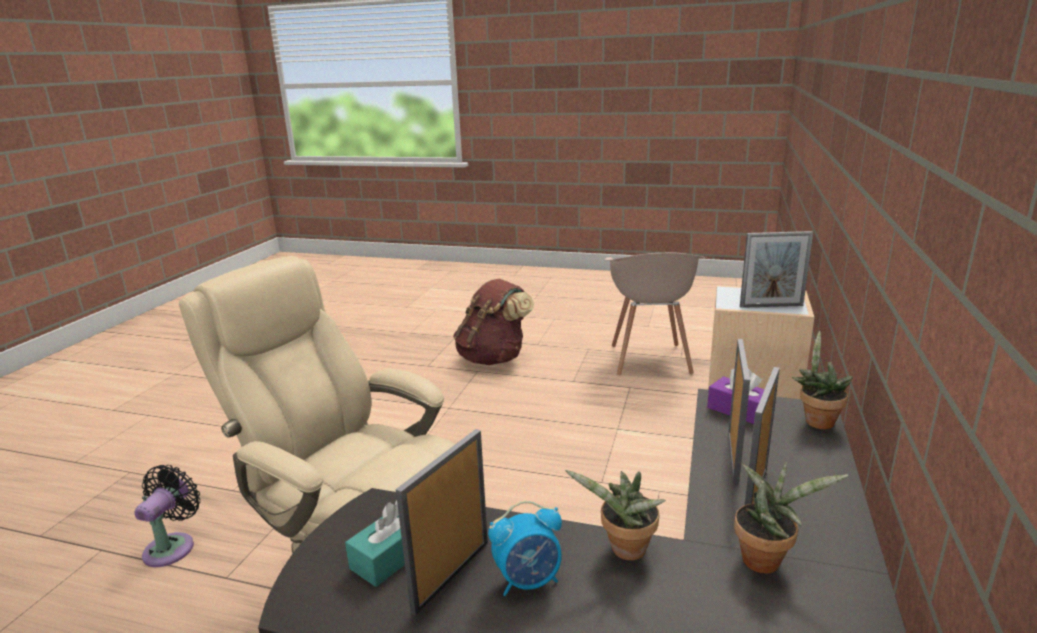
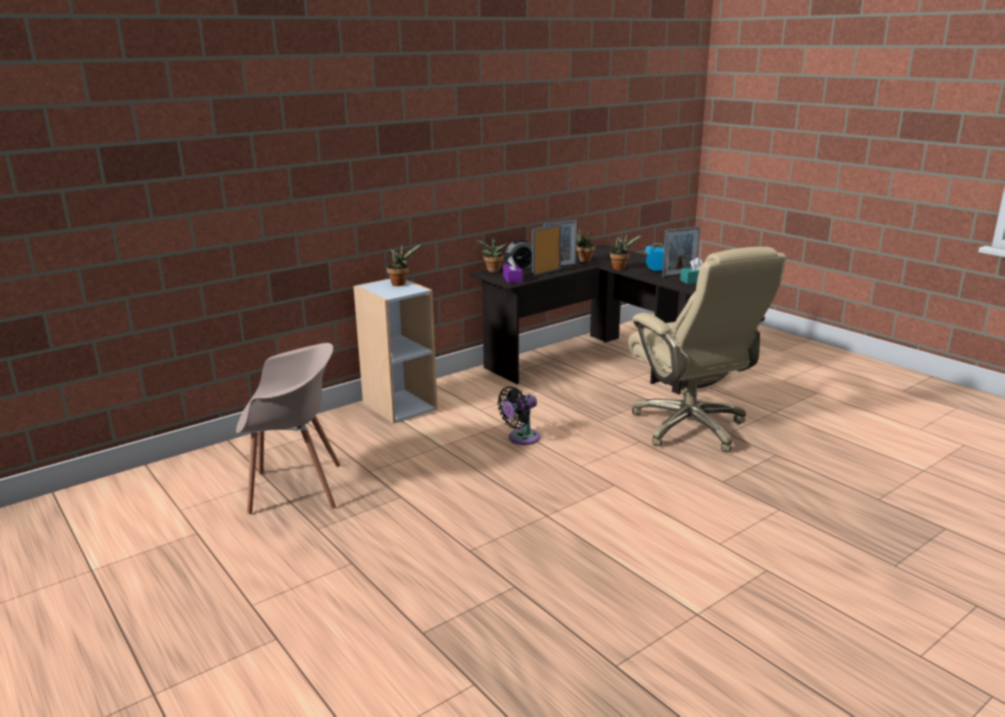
camera: 145 degrees left, 0 degrees up
black fan [134,465,201,567] -> black fan moved to [497,386,540,445]
brown backpack [453,279,534,365] -> none
beige chair [605,253,706,375] -> beige chair turned 45 degrees clockwise [236,343,340,514]
picture frame [740,231,813,308] -> potted plant [387,244,422,286]
none -> alarm clock [504,240,532,269]

